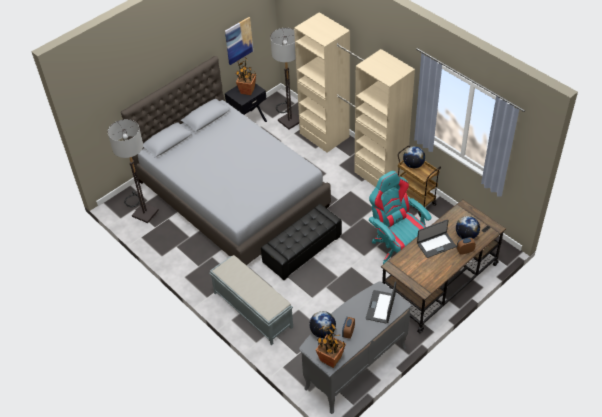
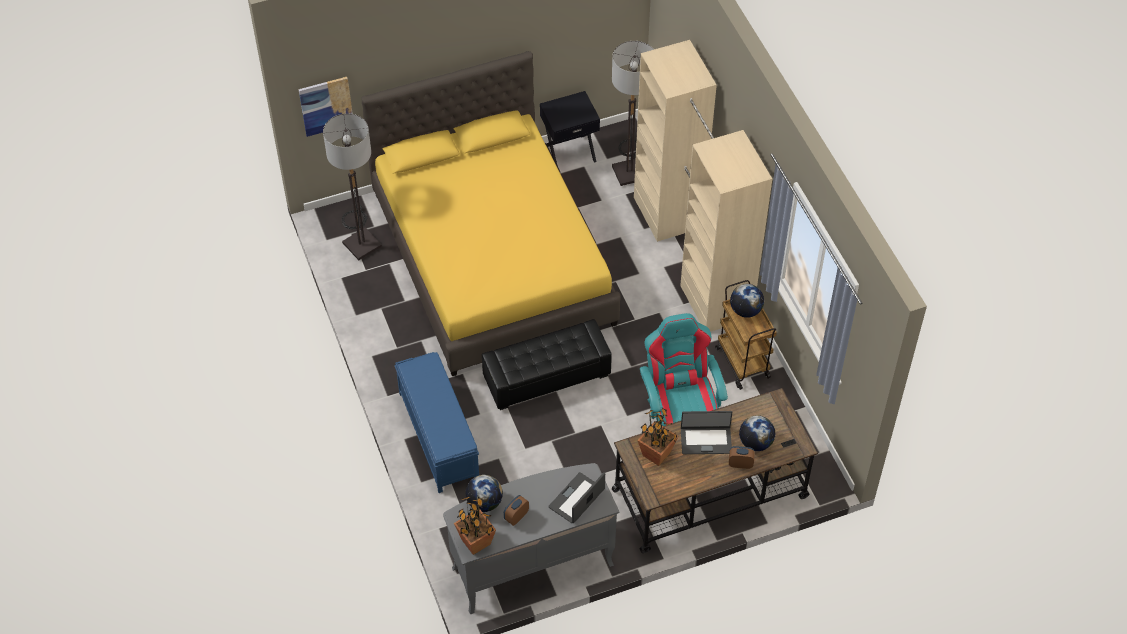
camera: 20 degrees right, 5 degrees up
grey bed [121,56,331,265] -> yellow bed [361,51,621,376]
grey bench [209,255,293,345] -> blue bench [394,352,479,493]
picture [225,17,253,65] -> picture moved to [299,77,353,137]
potted plant [236,57,256,95] -> potted plant moved to [637,408,678,466]

